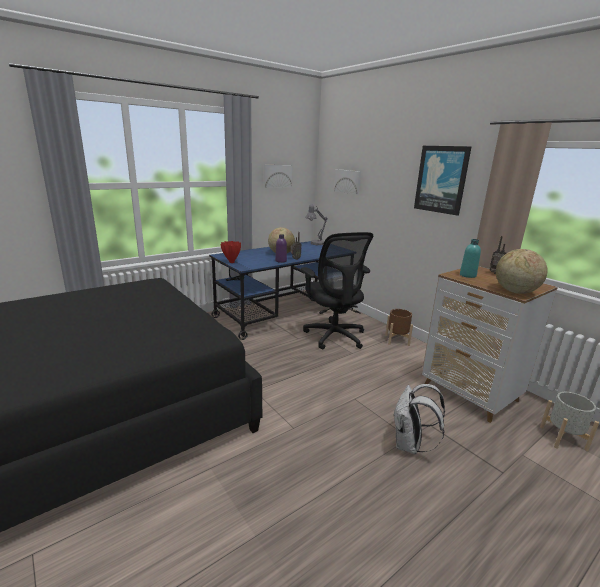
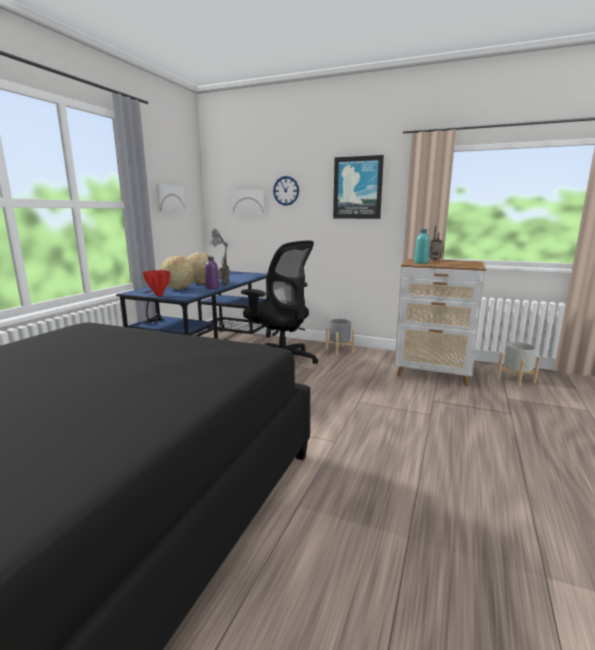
camera: 30 degrees left, 5 degrees down
brown planter [385,309,413,346] -> grey planter [326,319,355,355]
white backpack [394,384,445,454] -> none
globe [496,249,548,294] -> globe moved to [160,255,195,289]
none -> wall clock [273,176,299,206]

